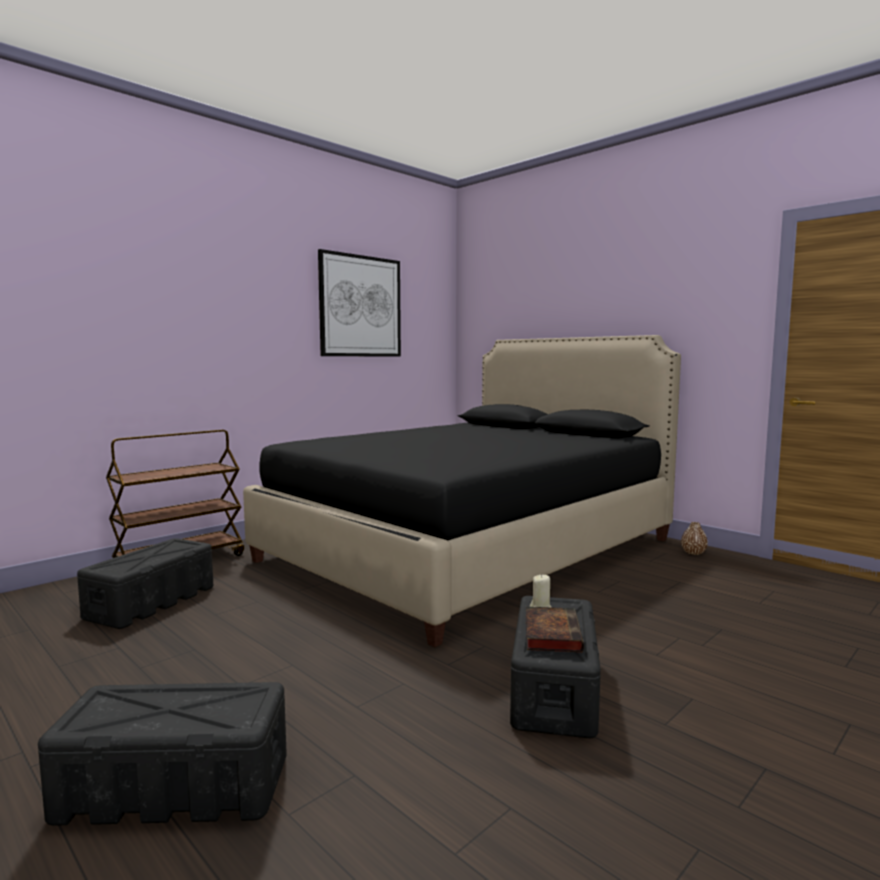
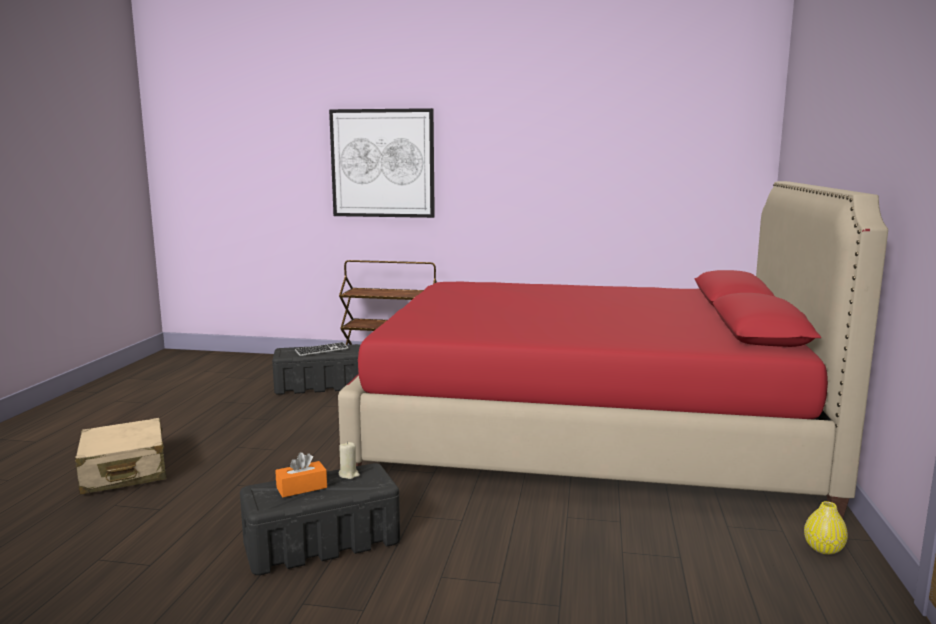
camera: 55 degrees right, 5 degrees up
black storage box [38,682,287,826] -> beige suitcase [75,418,166,495]
black bed [243,335,681,647] -> red bed [338,181,888,519]
picture [318,249,401,357] -> picture moved to [329,108,435,218]
book [526,607,584,652] -> orange tissue box [275,452,327,497]
brown vase [681,522,708,555] -> yellow vase [804,501,848,555]
none -> keyboard [295,342,349,356]

